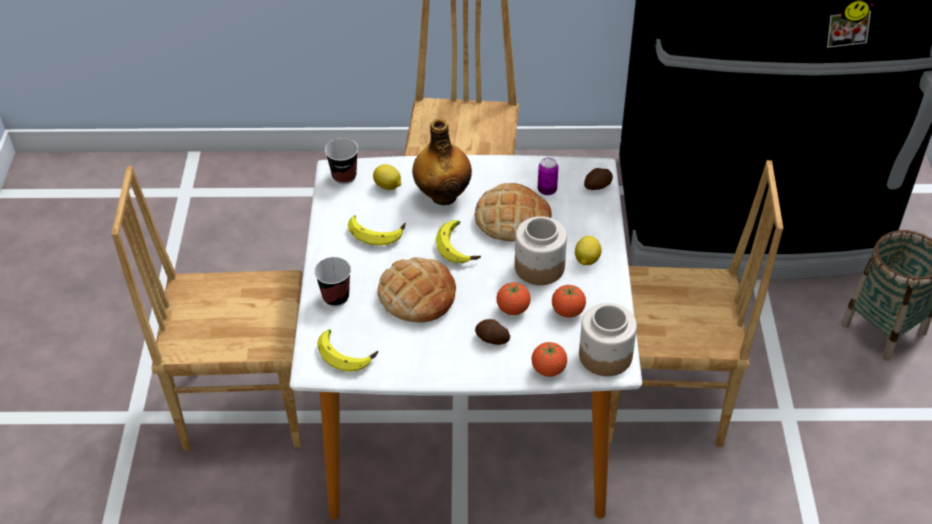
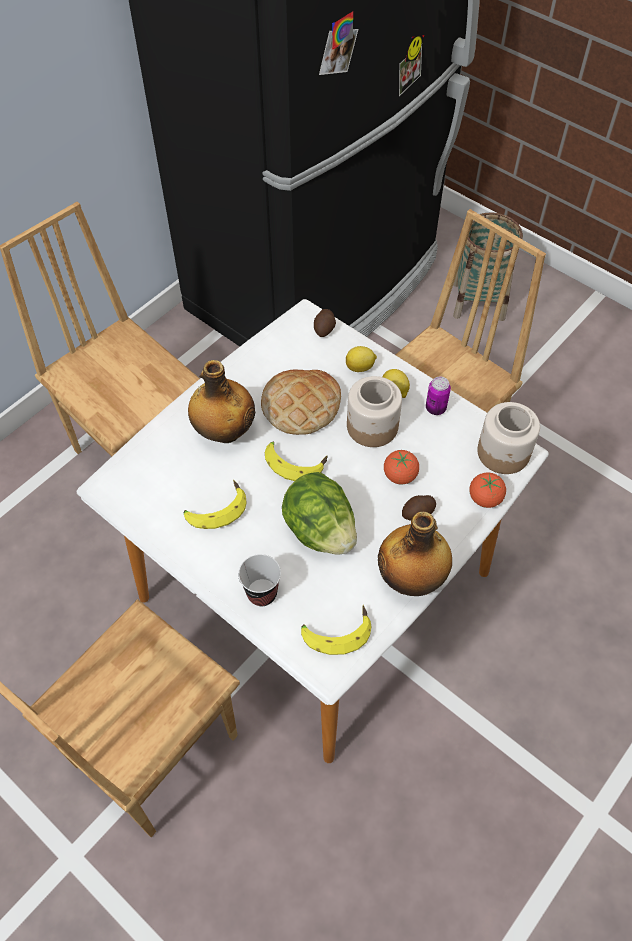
camera: 50 degrees left, 10 degrees up
cup [325,138,358,184] -> none
lemon [373,164,401,190] -> lemon moved to [346,346,377,372]
bread [378,257,456,322] -> lettuce [282,472,357,555]
can [538,157,558,195] -> can moved to [426,377,451,415]
tomato [552,285,586,318] -> none
none -> bottle [378,512,452,596]

